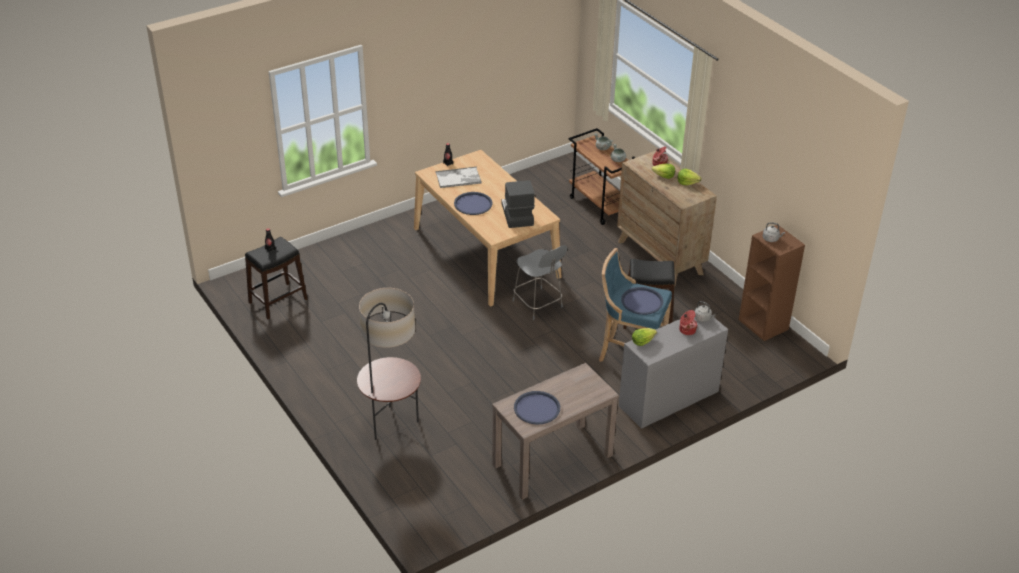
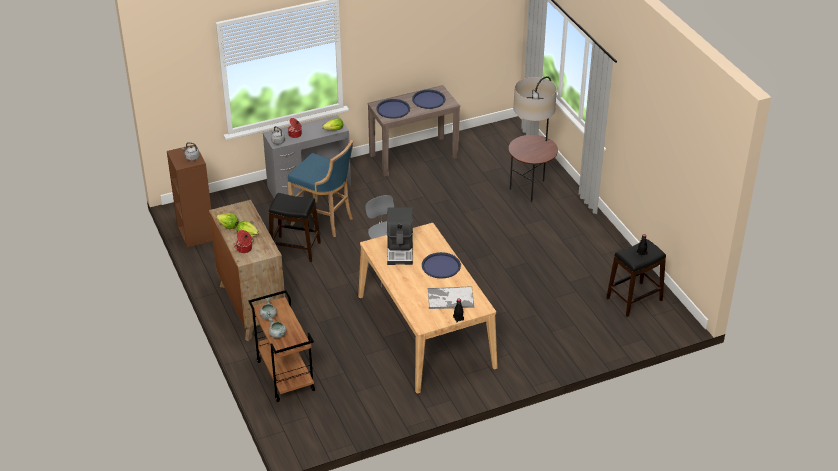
camera: 170 degrees left, 0 degrees up
blue tray [621,287,663,315] -> blue tray moved to [376,99,410,119]

